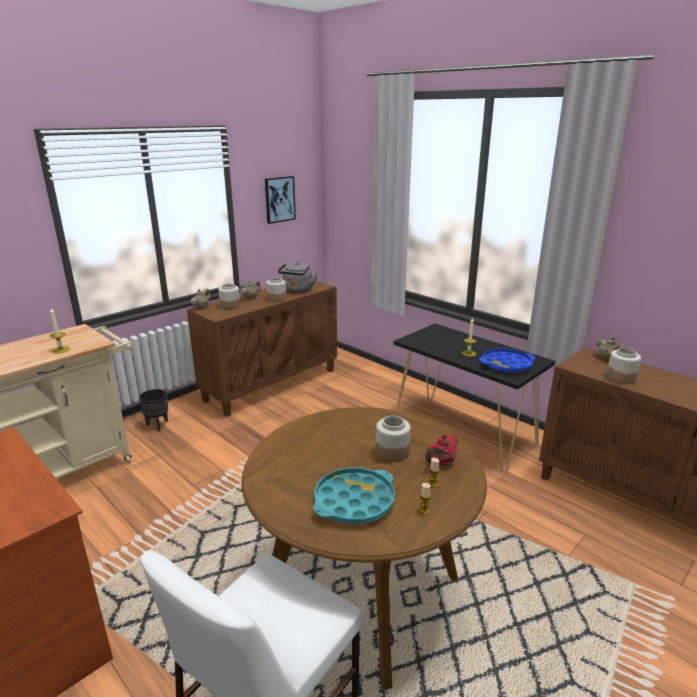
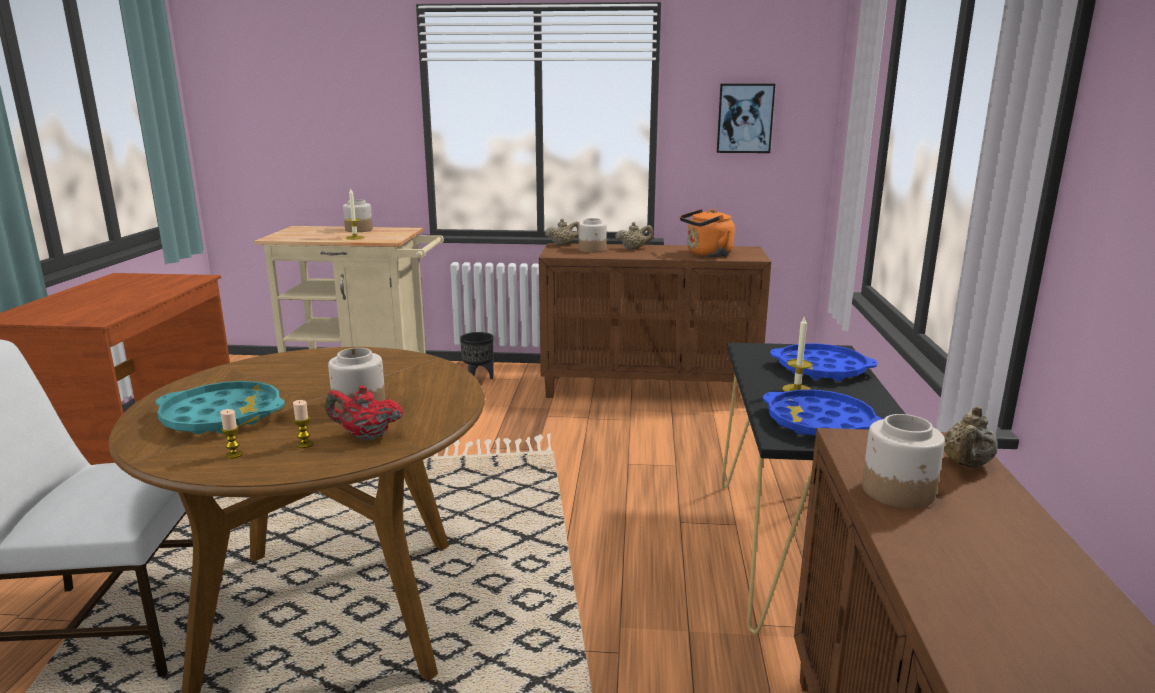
camera: 50 degrees right, 5 degrees down
jar [266,277,287,302] -> jar moved to [343,200,373,232]
grey kettle [278,262,317,293] -> orange kettle [680,209,735,257]
none -> blue tray [770,343,877,381]

